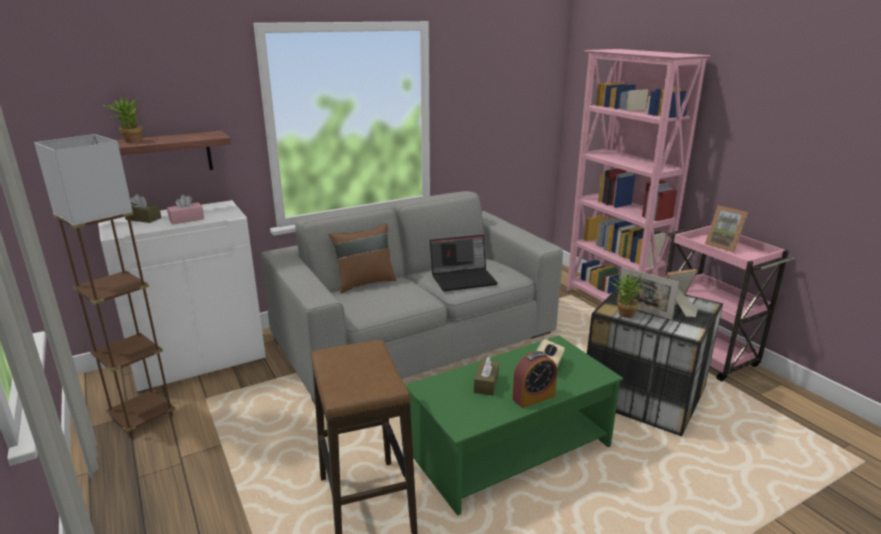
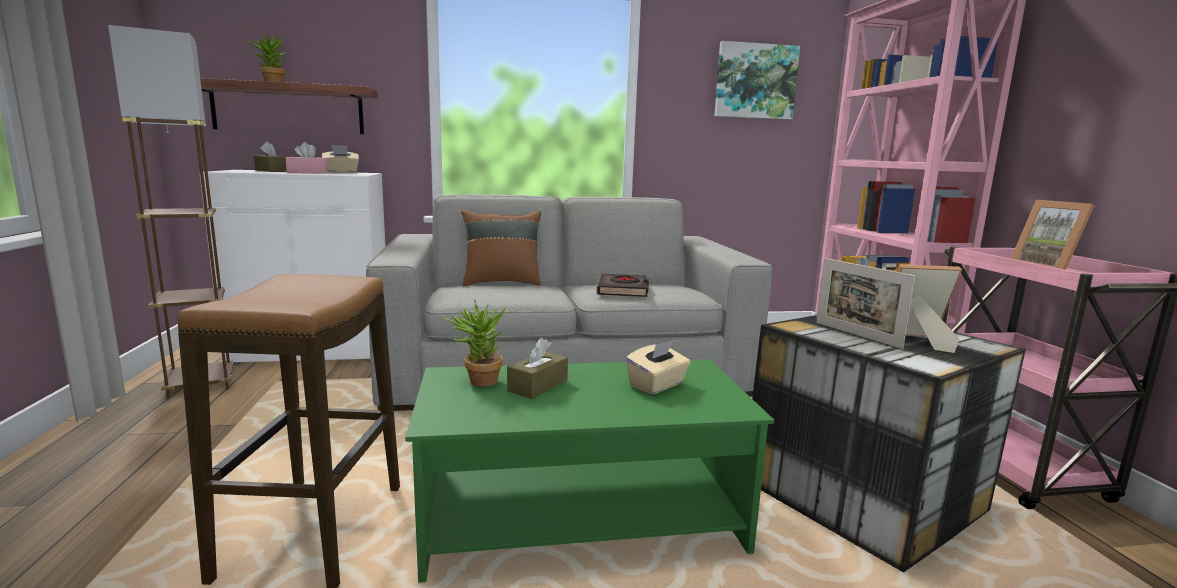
camera: 20 degrees right, 10 degrees down
laptop [430,235,498,291] -> black book [597,274,649,297]
alarm clock [512,351,557,408] -> none
potted plant [610,270,646,318] -> potted plant moved to [443,299,506,387]
none -> beige tissue box [322,145,359,173]
none -> picture [714,41,800,120]

